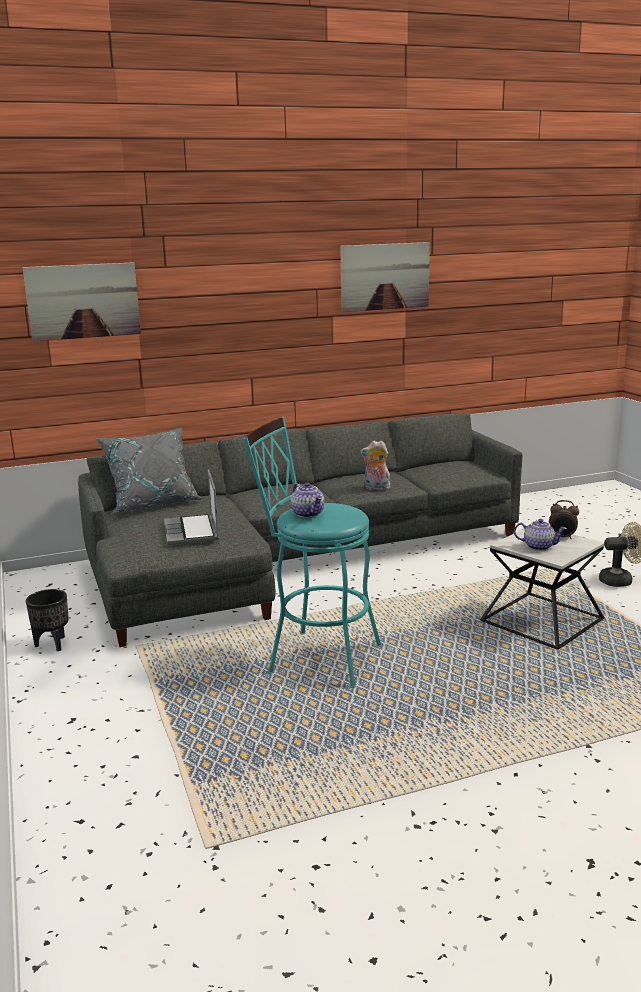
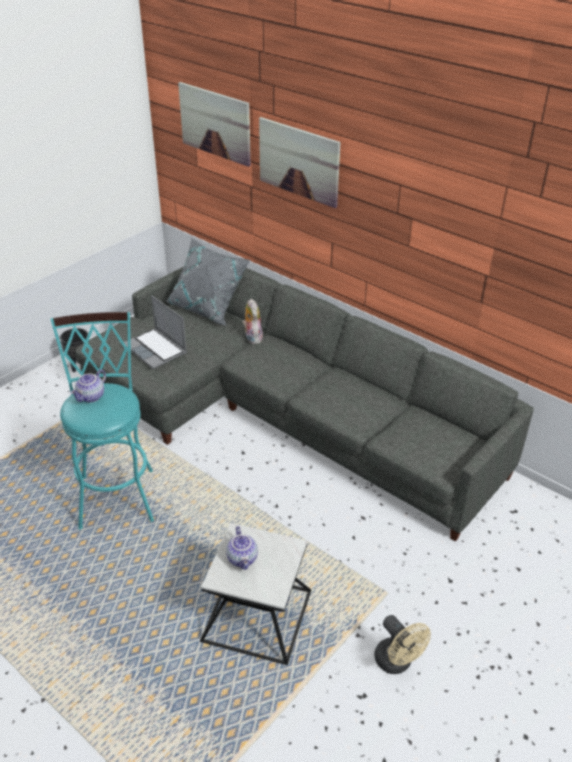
camera: 60 degrees right, 20 degrees up
laptop [164,470,219,545] -> laptop turned 90 degrees counterclockwise [124,295,187,369]
picture [340,242,430,312] -> picture moved to [259,117,341,208]
plush toy [360,440,390,490] -> plush toy moved to [242,299,263,344]
alarm clock [549,500,579,539] -> none

